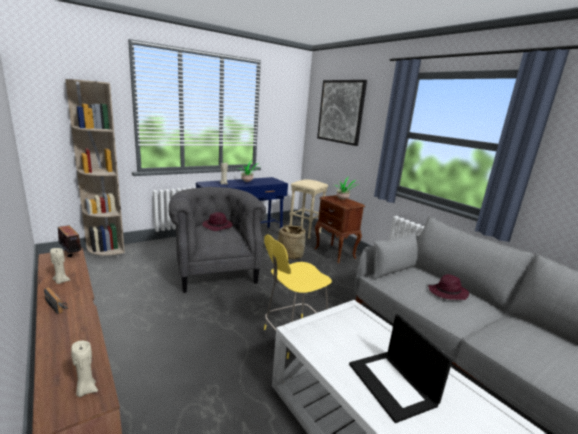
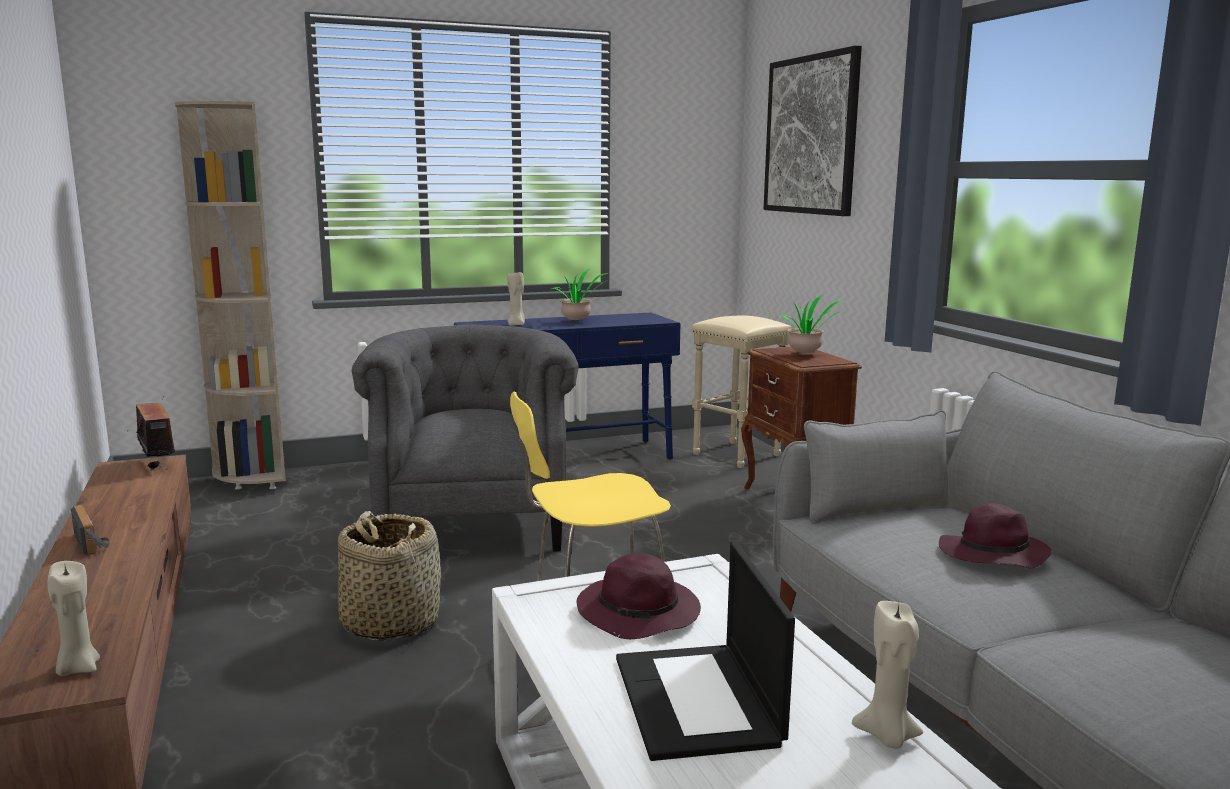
camera: 15 degrees right, 5 degrees down
beige candle [50,248,70,284] -> beige candle moved to [852,601,923,748]
purple hat [202,212,233,231] -> purple hat moved to [577,553,701,639]
basket [278,224,306,260] -> basket moved to [338,511,441,641]

